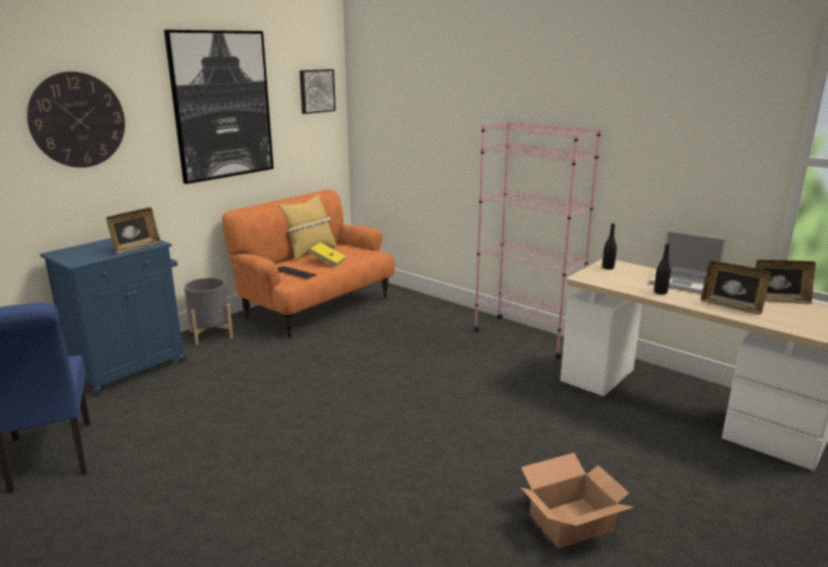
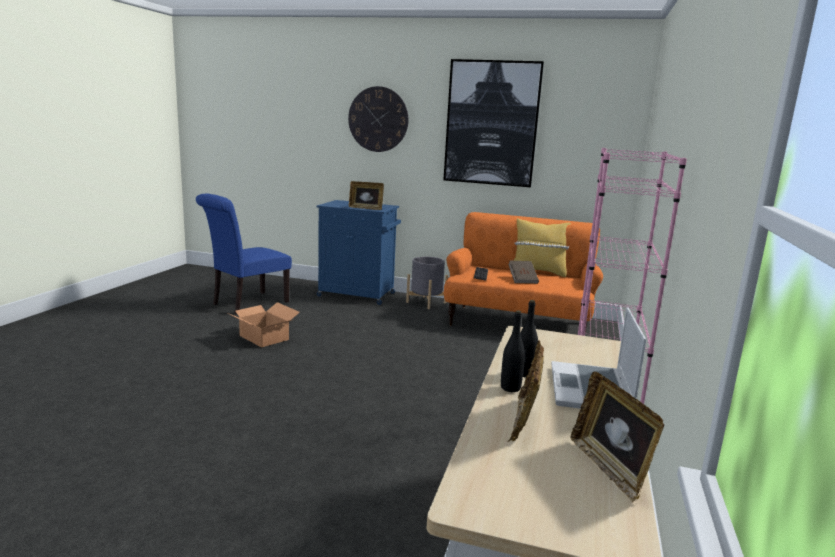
camera: 65 degrees right, 5 degrees down
picture [300,69,336,114] -> none
yellow book [309,242,346,267] -> brown book [508,260,539,284]
cardboard box [520,453,633,549] -> cardboard box moved to [228,302,300,347]
black bottle [602,223,617,270] -> black bottle moved to [501,310,525,392]

